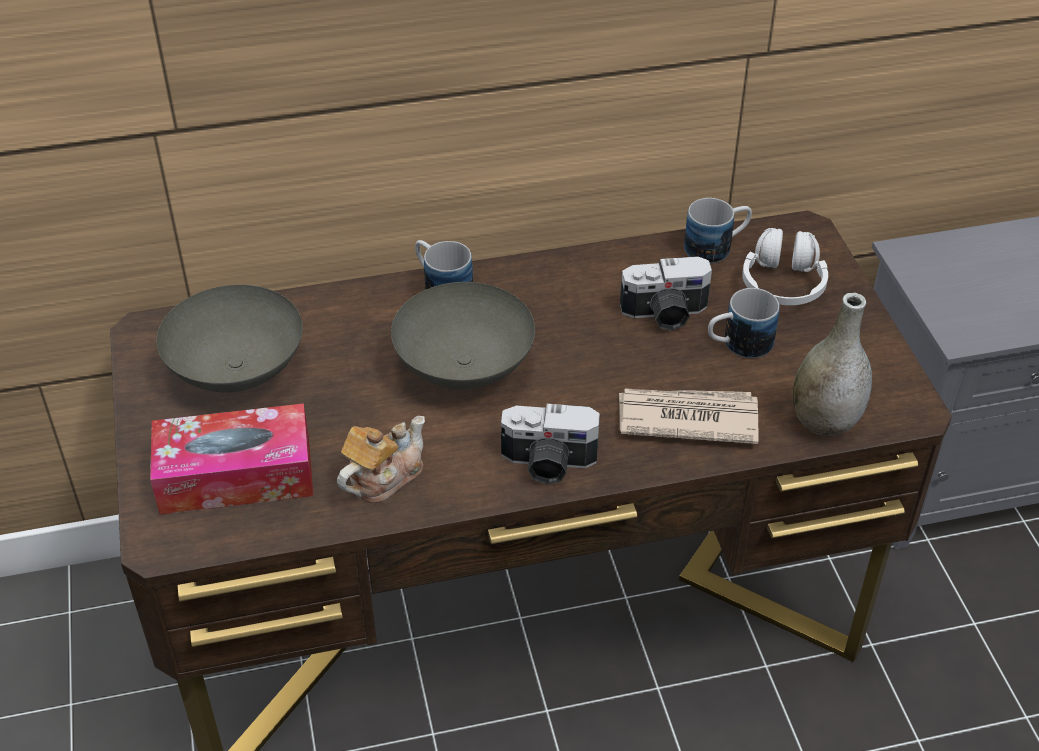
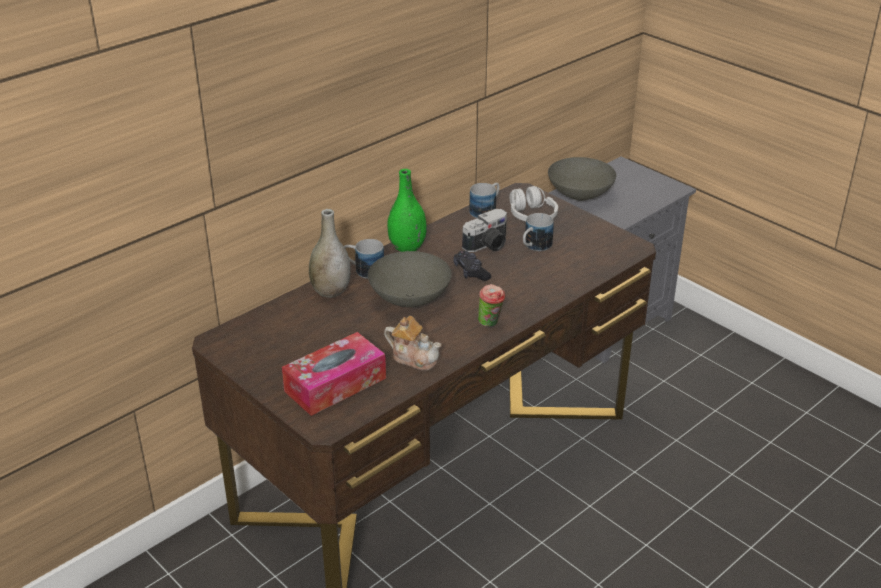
camera: 30 degrees left, 10 degrees down
grey bowl [156,285,303,393] -> grey bowl moved to [548,157,616,201]
teapot [337,415,425,503] -> teapot turned 105 degrees clockwise [384,316,441,370]
camera [501,404,600,484] -> cup [478,284,505,327]
newspaper [619,389,759,444] -> none
grey vase [793,293,872,436] -> grey vase moved to [309,209,351,298]
none -> green vase [387,169,427,252]
none -> black game controller [454,251,491,281]

